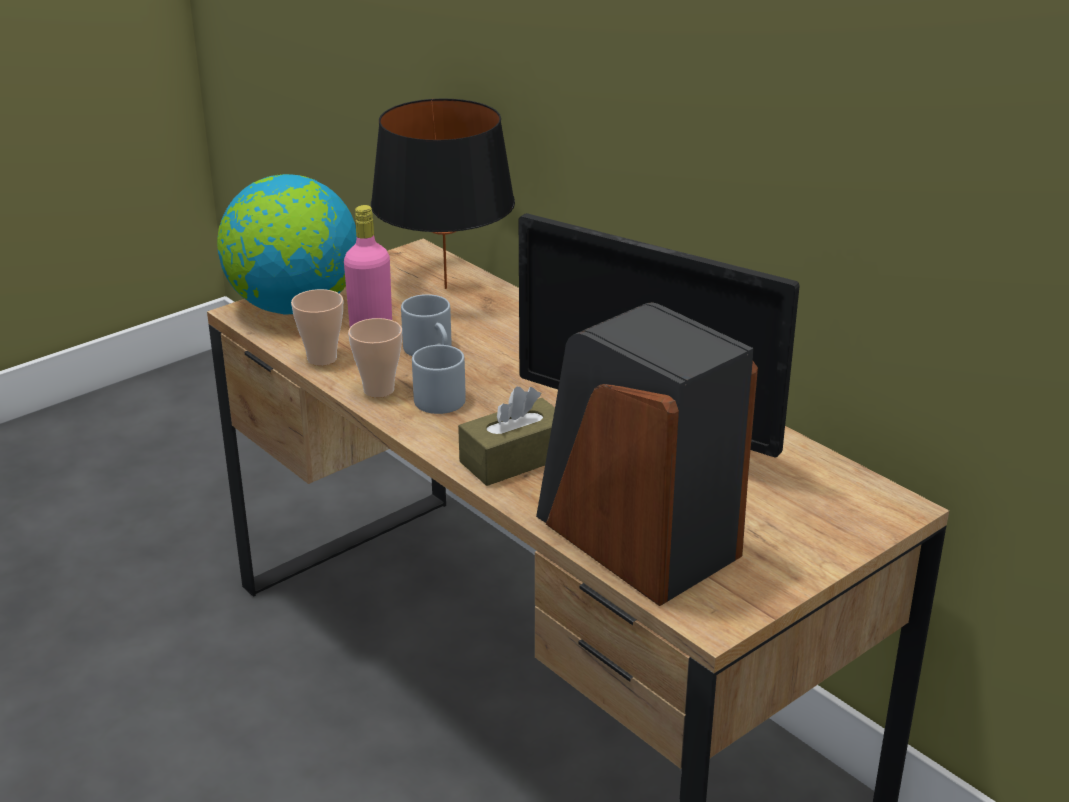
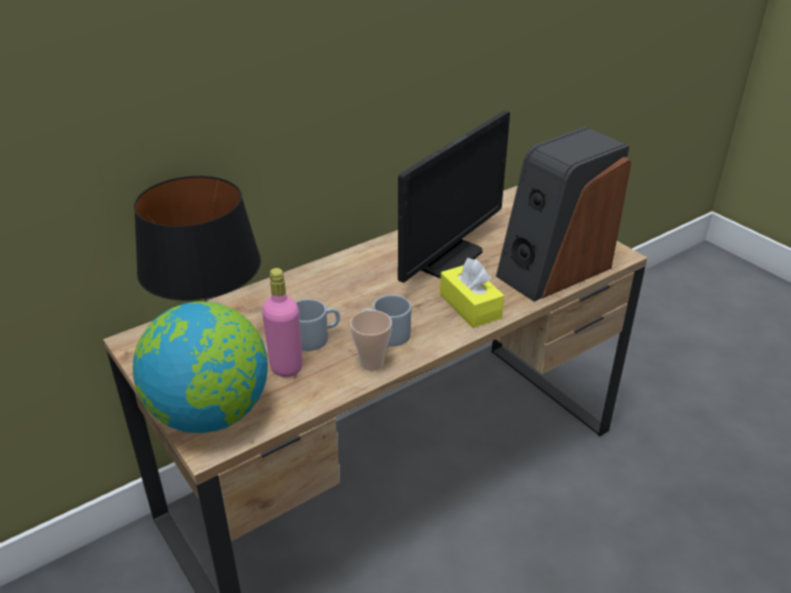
camera: 85 degrees left, 5 degrees up
cup [291,289,343,366] -> none
brown tissue box [458,387,555,486] -> yellow tissue box [440,258,504,328]

